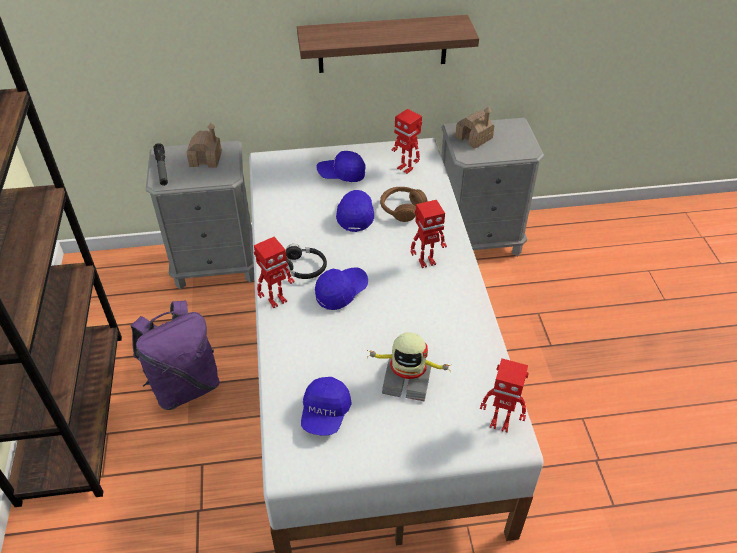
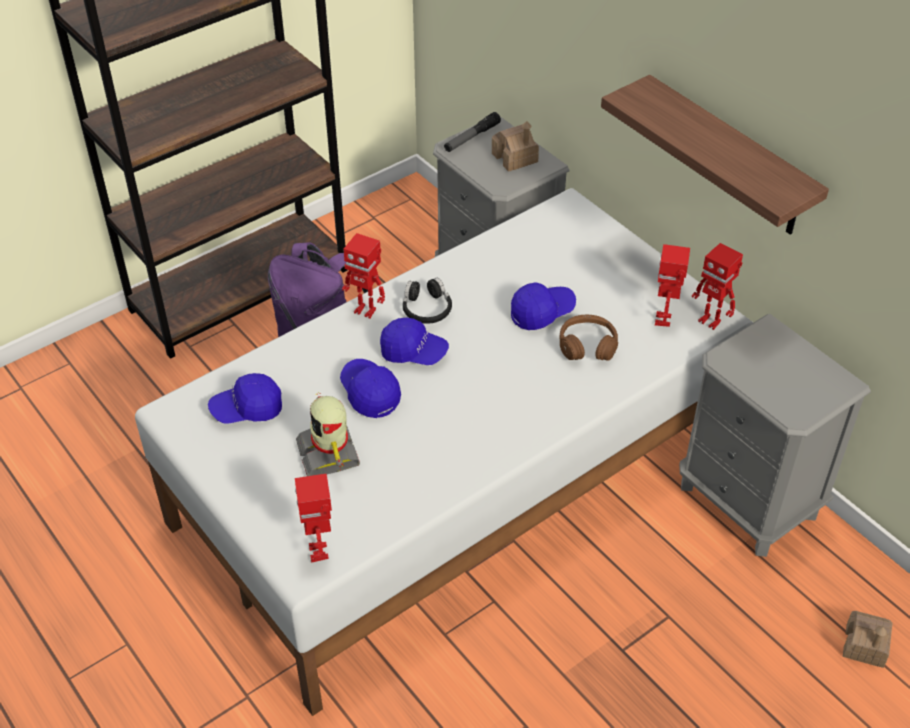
camera: 60 degrees right, 0 degrees up
blue cap [316,151,366,182] -> blue cap moved to [340,359,401,418]
toy robot [410,200,447,268] -> toy robot moved to [692,243,743,330]
toy house [455,107,494,149] -> toy house moved to [843,611,892,668]

